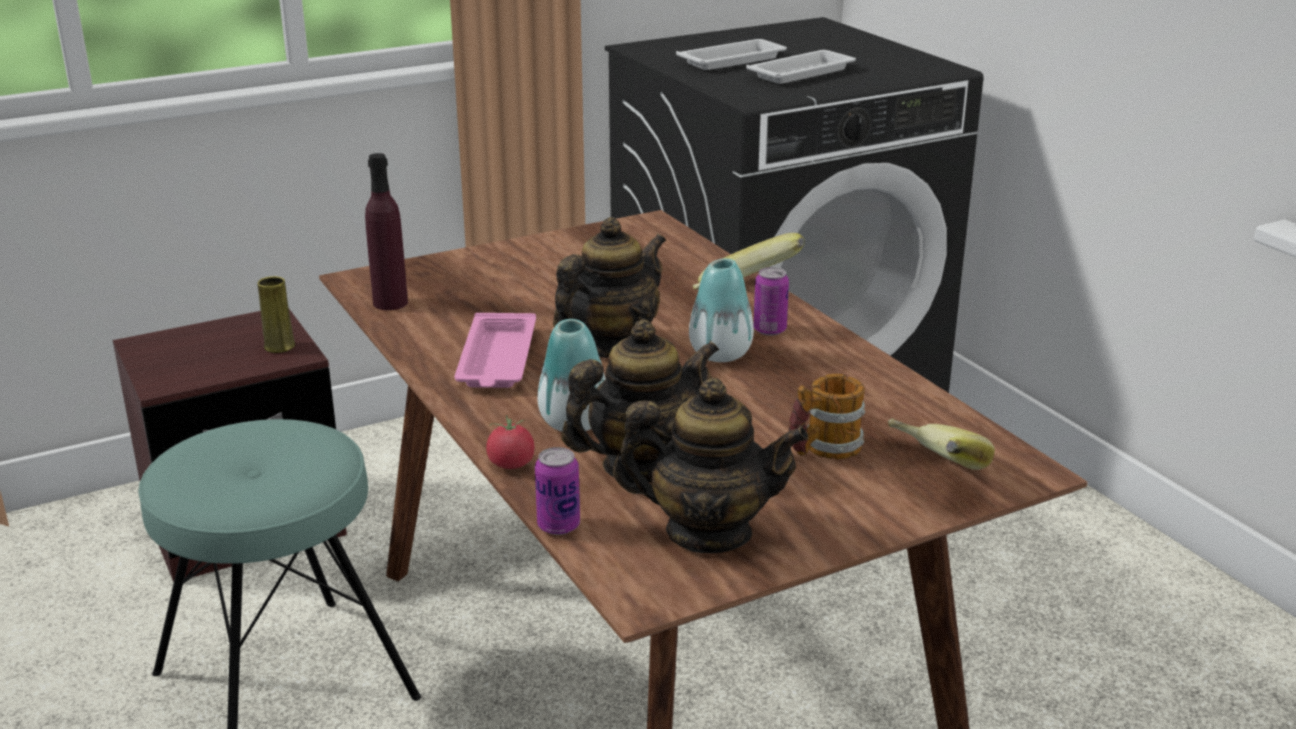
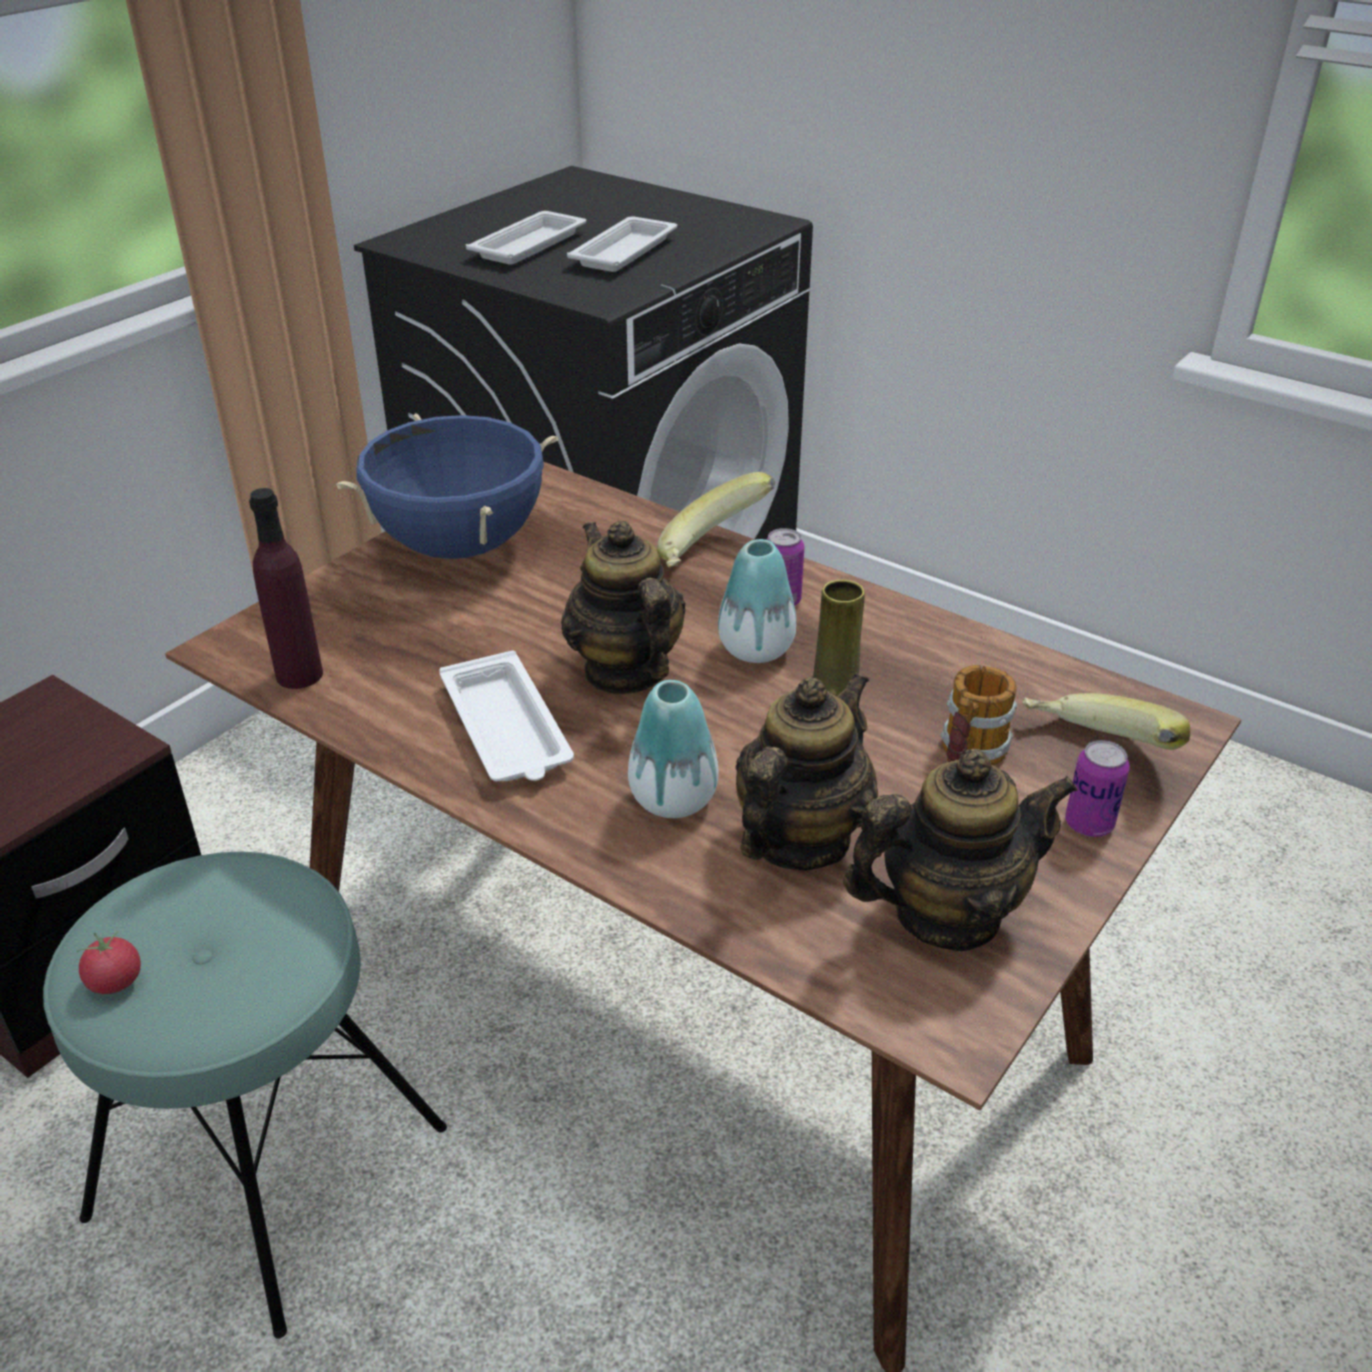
camera: 25 degrees left, 10 degrees up
yellow vase [258,276,295,353] -> yellow vase moved to [812,580,865,696]
pink tray [454,313,536,388] -> white tray [439,650,574,781]
tomato [486,415,535,469] -> tomato moved to [77,931,141,994]
can [535,447,580,535] -> can moved to [1065,740,1130,837]
teapot [553,217,666,358] -> teapot turned 45 degrees counterclockwise [561,520,686,695]
none -> blue cooking pot [336,413,558,559]

